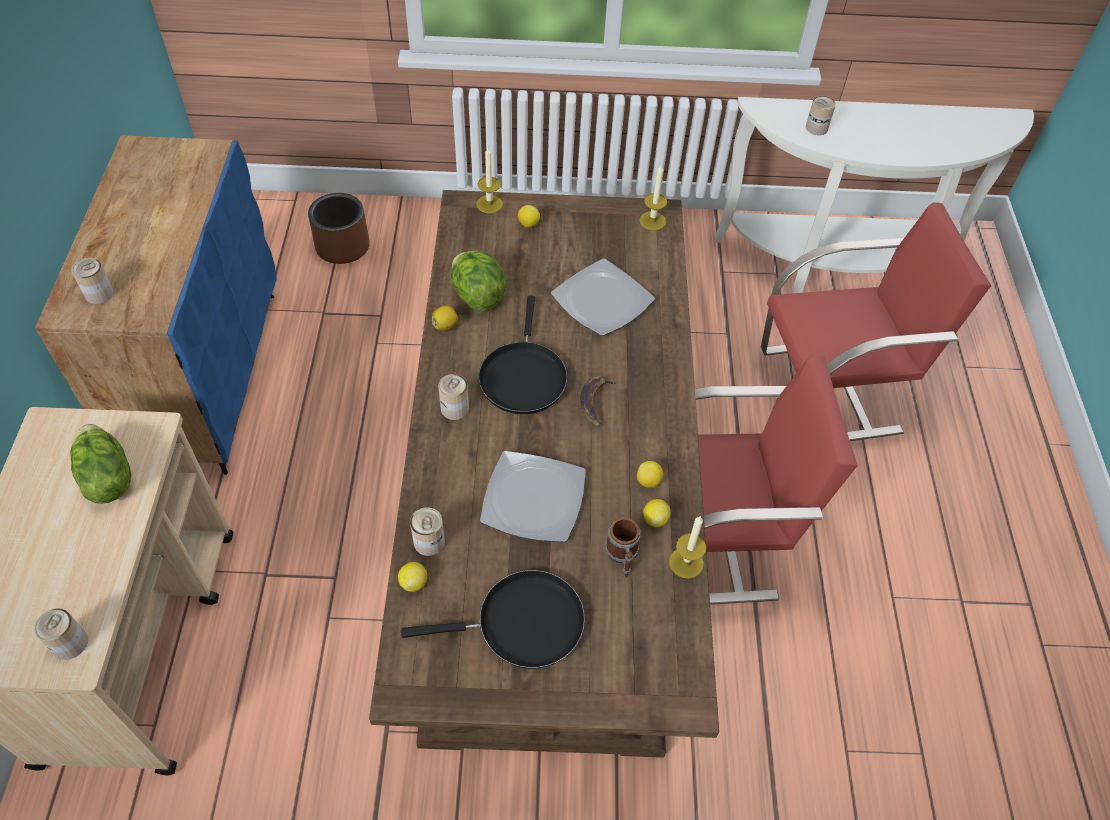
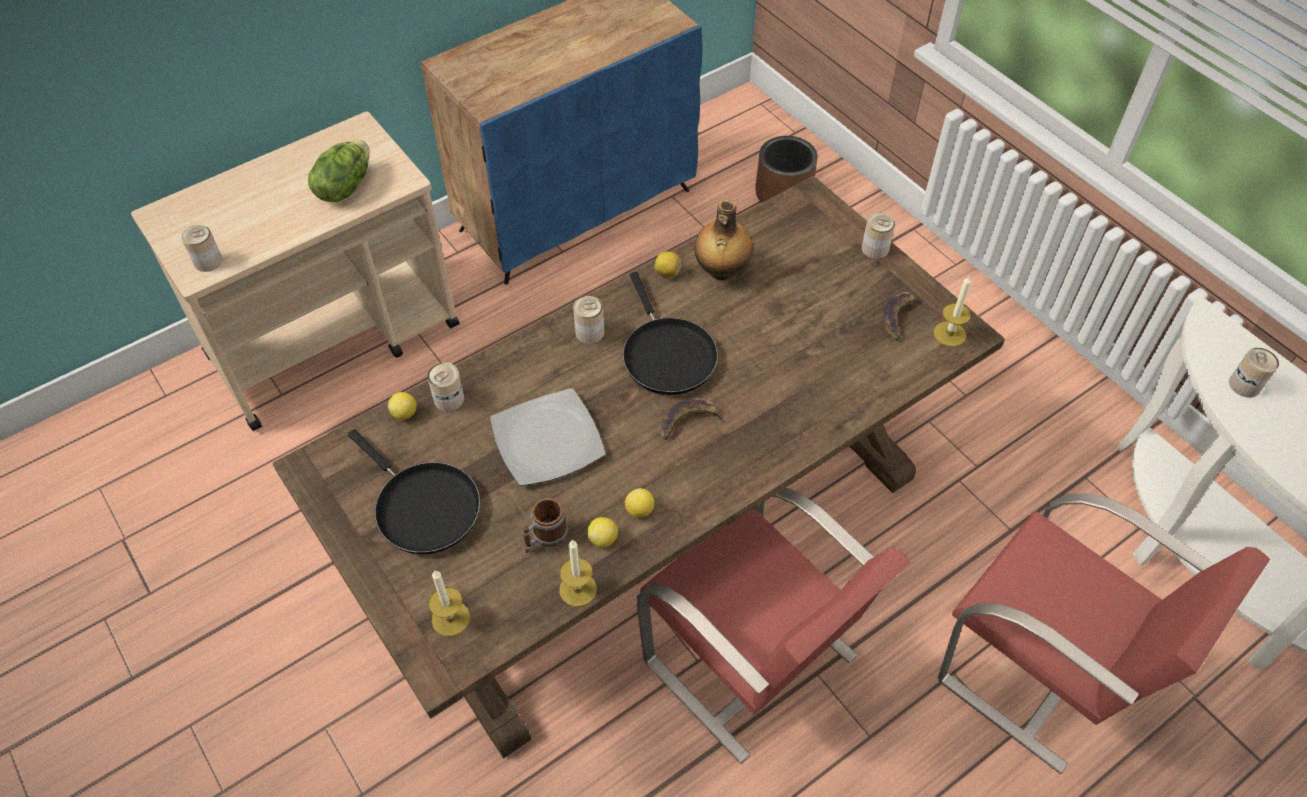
camera: 55 degrees right, 0 degrees up
can [72,258,114,304] -> can moved to [862,213,895,259]
lettuce [451,250,506,311] -> bottle [694,200,753,280]
candle [476,148,503,214] -> candle moved to [429,570,470,636]
black frying pan [478,295,567,414] -> black frying pan turned 75 degrees counterclockwise [623,272,718,395]
lemon [518,205,540,227] -> none
plate [551,258,655,336] -> none
none -> banana [883,292,926,340]

